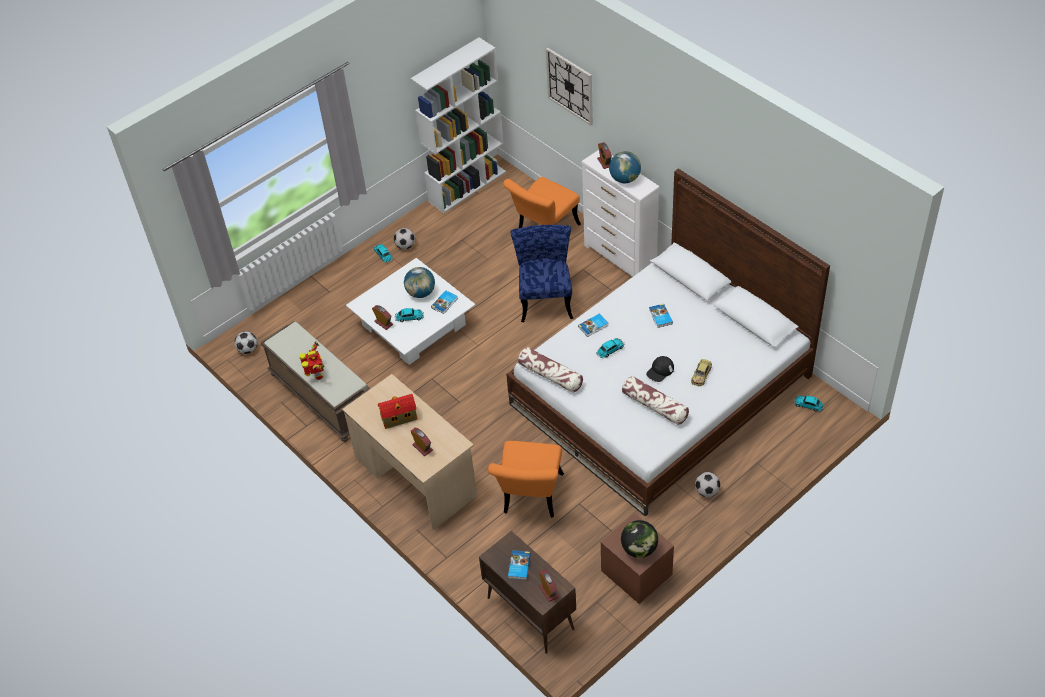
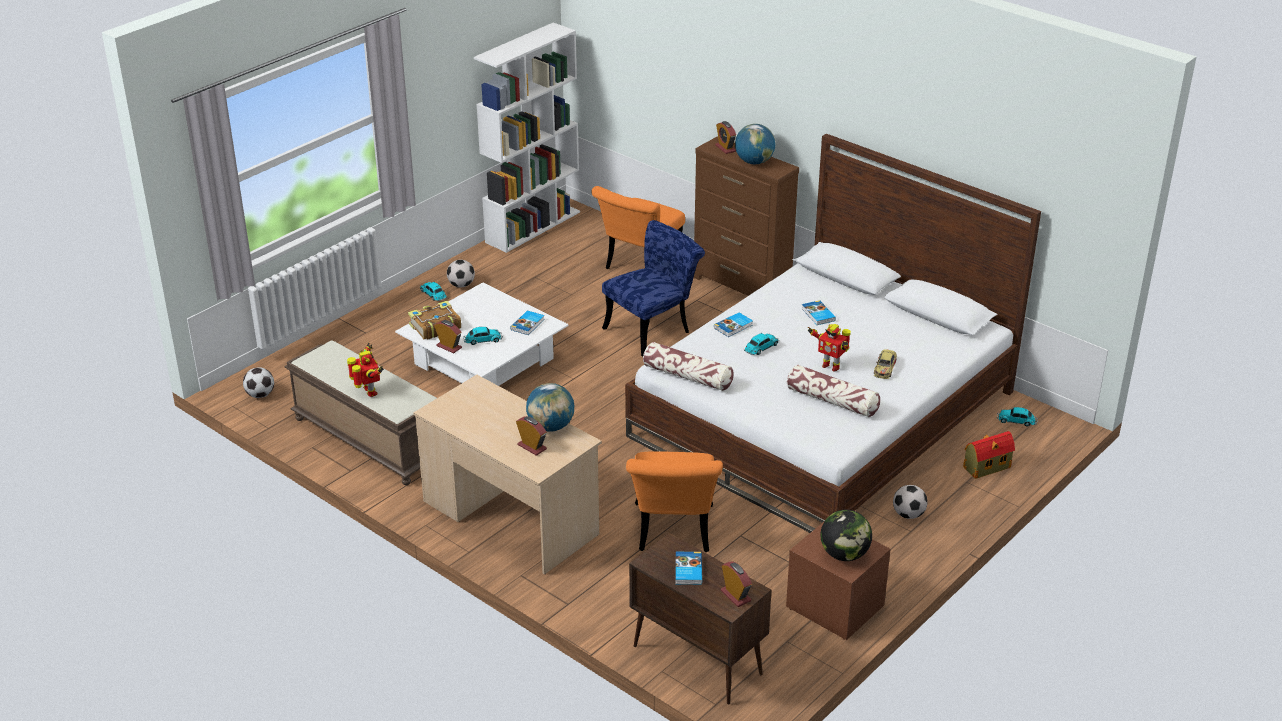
camera: 10 degrees left, 15 degrees down
toy house [378,394,417,429] -> toy house moved to [963,431,1015,479]
globe [404,267,435,298] -> globe moved to [526,383,574,432]
blue chair [511,225,573,322] -> blue chair turned 60 degrees clockwise [602,220,705,356]
wall clock [546,48,593,126] -> none
white dresser [582,150,660,277] -> brown dresser [694,136,799,296]
black cap [646,356,674,382] -> toy robot [808,324,851,372]
none -> book [408,301,461,340]

